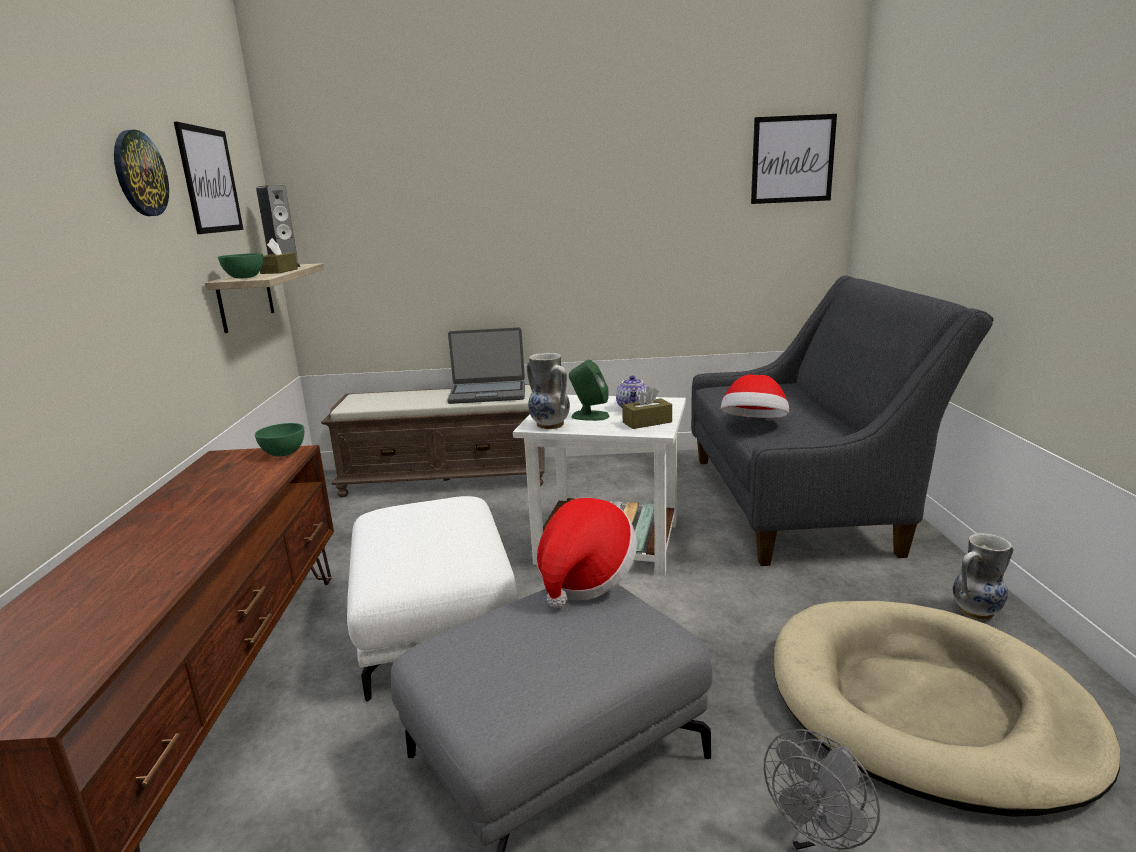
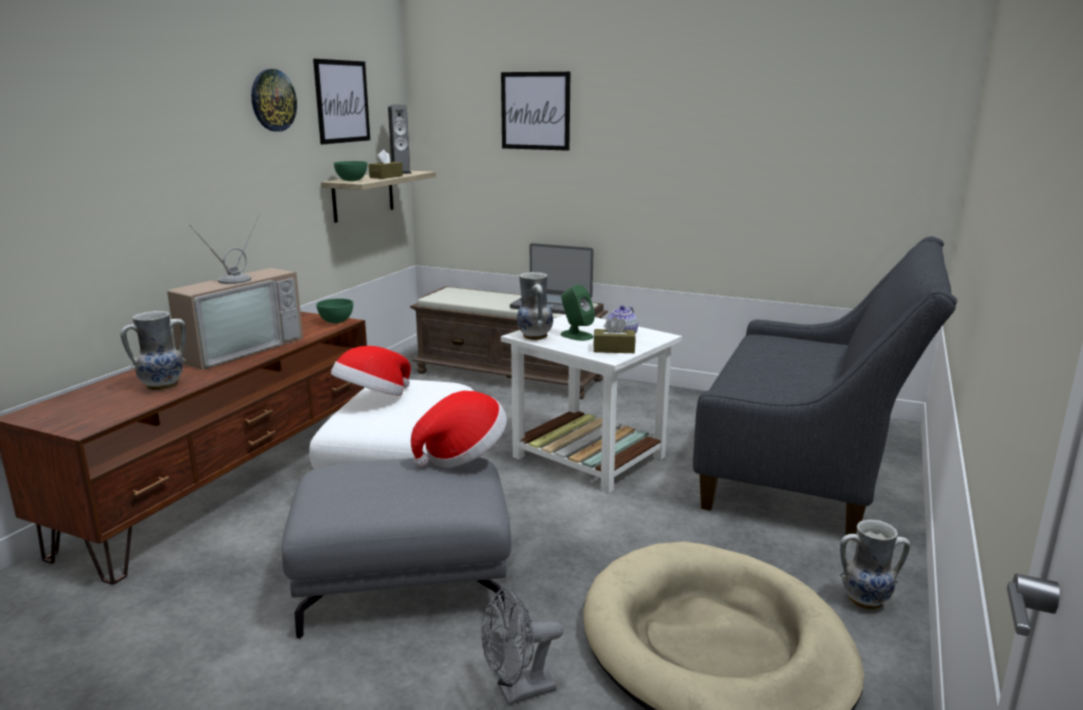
camera: 25 degrees right, 0 degrees up
hat [721,375,789,418] -> hat moved to [331,346,411,396]
picture [751,114,837,204] -> picture moved to [501,72,570,151]
none -> vase [121,311,186,391]
none -> television [167,215,303,370]

